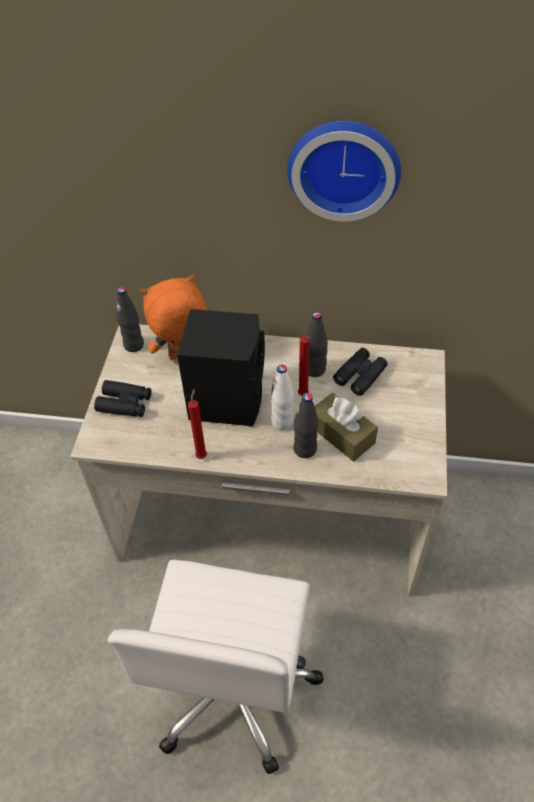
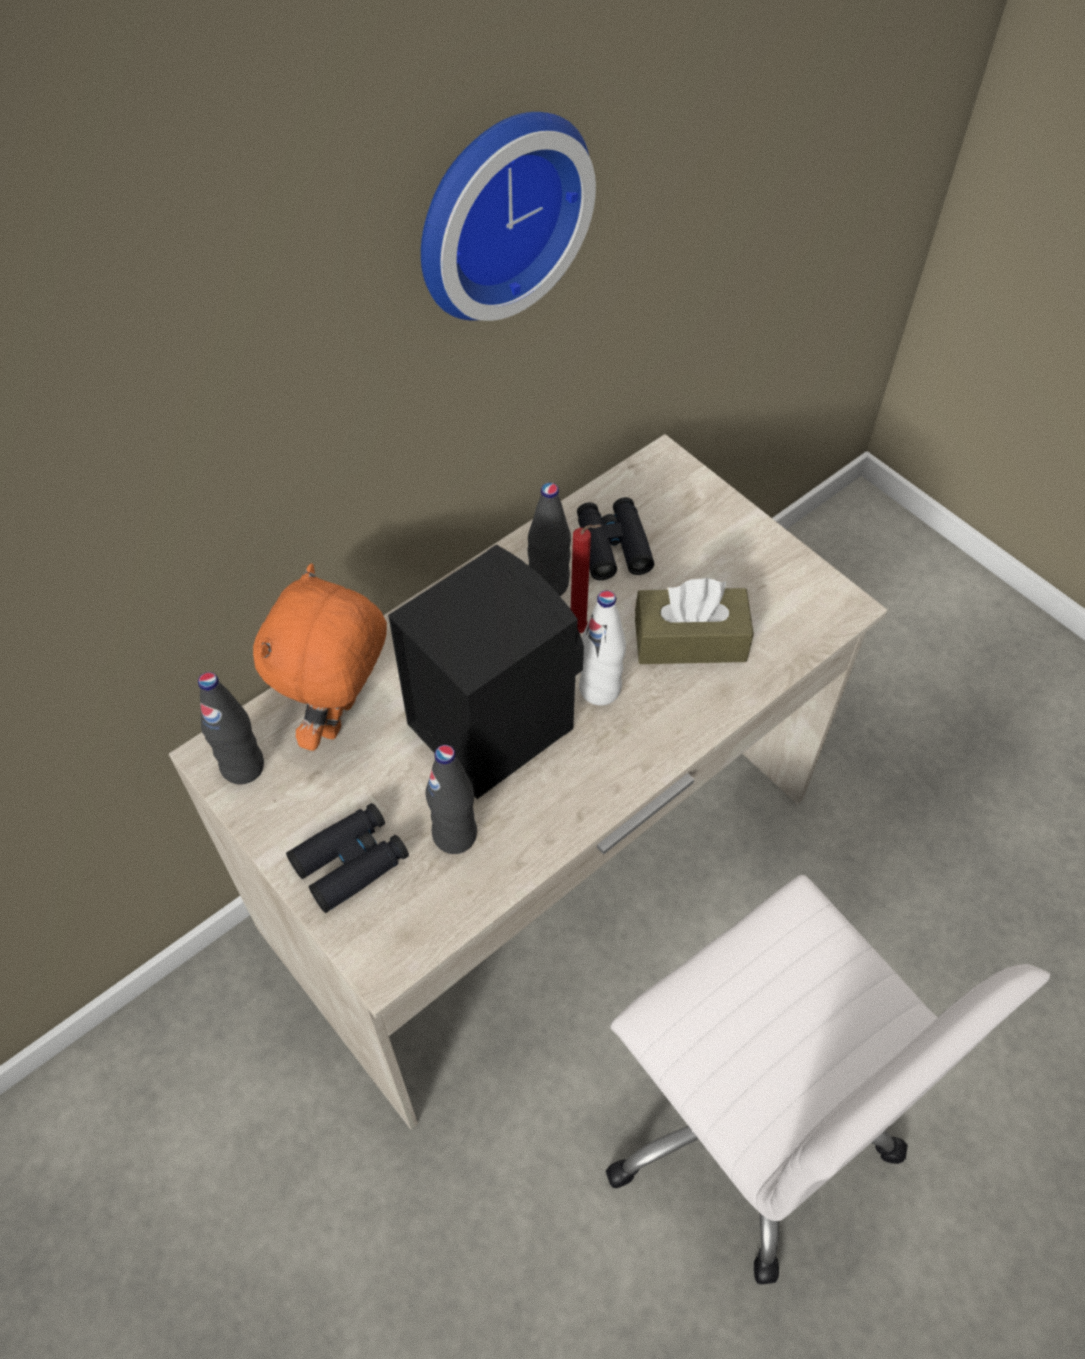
camera: 50 degrees left, 5 degrees up
red candle [188,389,207,459] -> none
black bottle [294,393,319,458] -> black bottle moved to [425,745,477,854]

